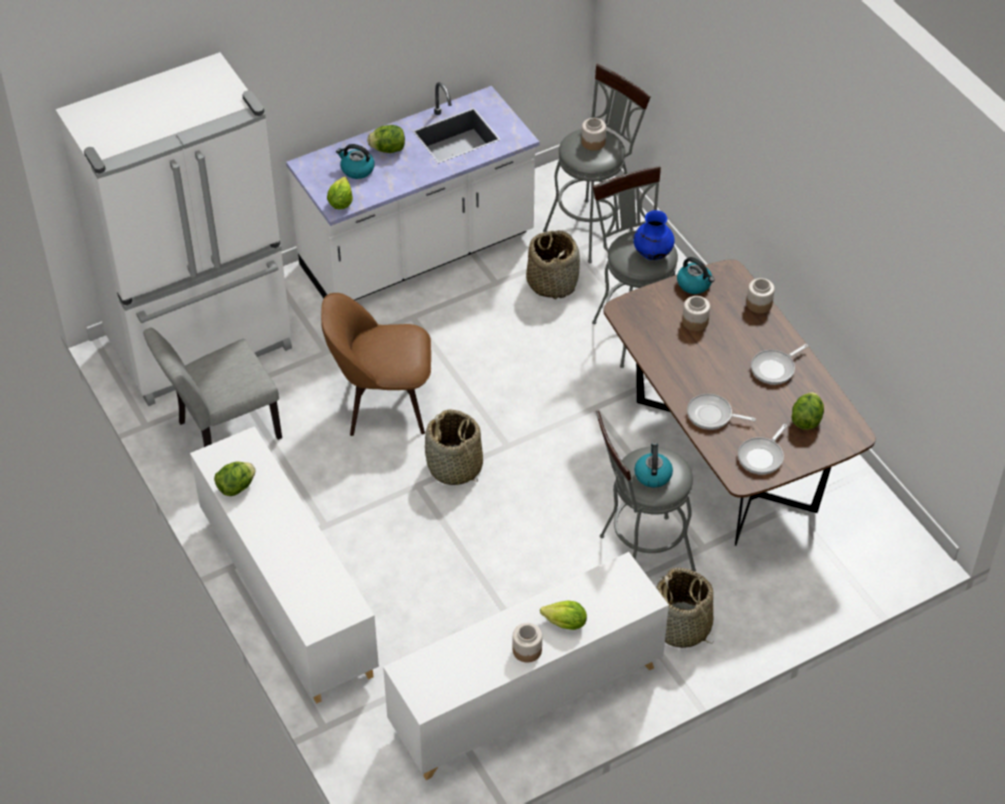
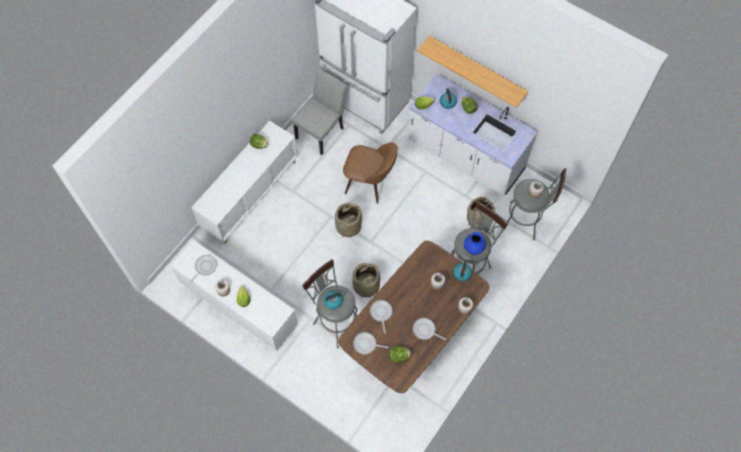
camera: 65 degrees right, 15 degrees up
grey chair [143,328,282,447] -> grey chair turned 90 degrees clockwise [292,69,348,155]
brown chair [321,293,431,436] -> brown chair turned 135 degrees clockwise [343,142,398,204]
basket [656,568,713,648] -> basket moved to [352,263,380,298]
none -> frying pan [190,255,217,282]
none -> shelf [417,36,528,108]

